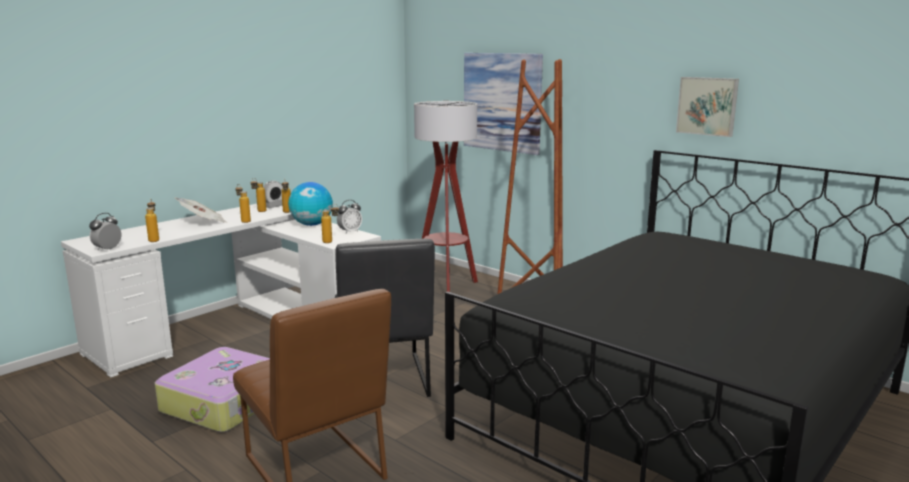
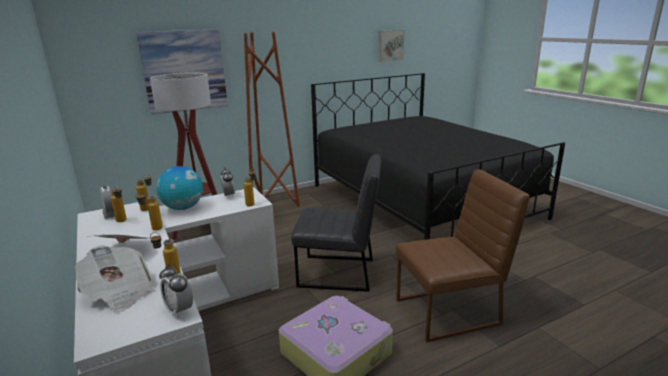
camera: 70 degrees left, 5 degrees up
picture [676,77,739,137] -> picture moved to [378,30,405,62]
none -> newspaper [75,245,154,312]

